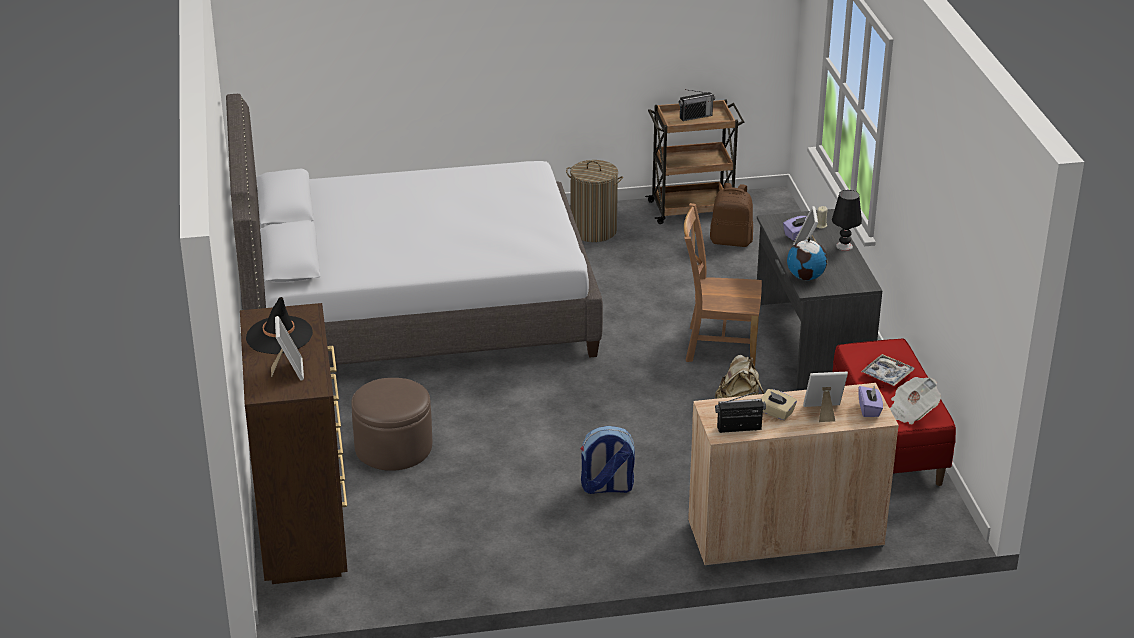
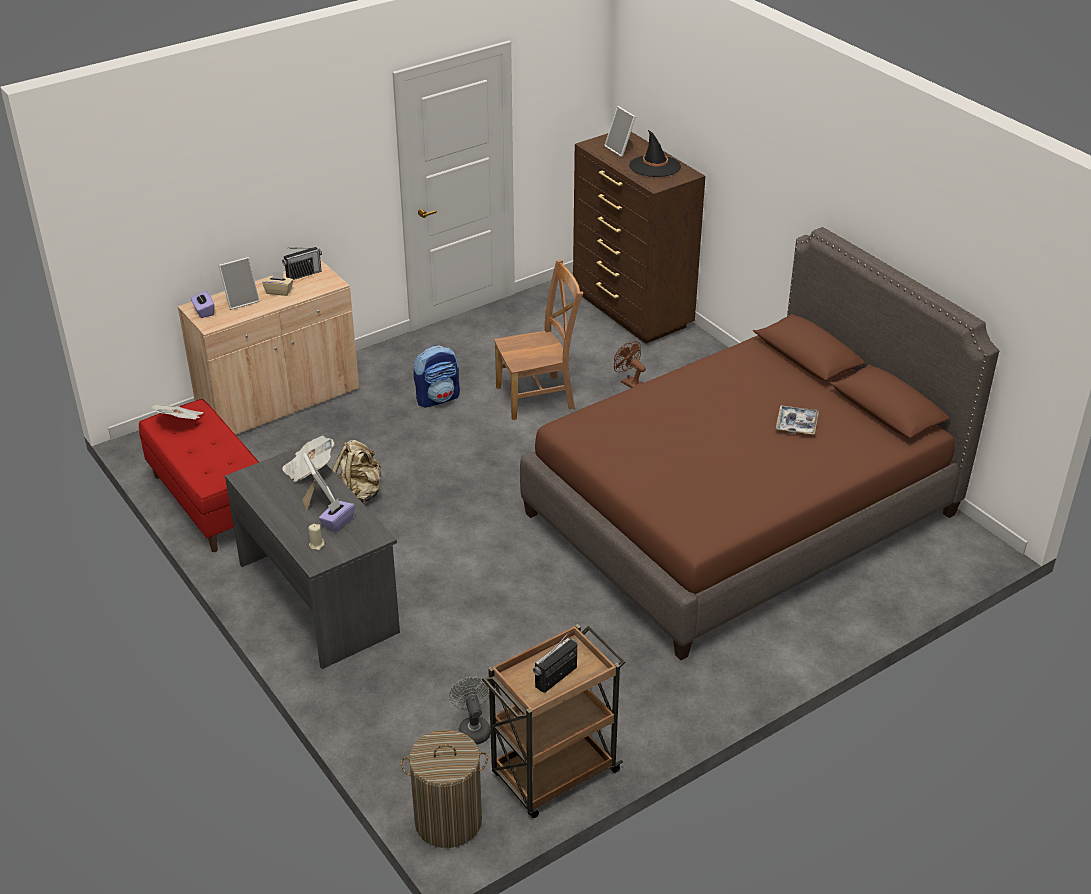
camera: 155 degrees right, 5 degrees up
grey bed [226,94,603,366] -> brown bed [520,227,999,660]
brown ottoman [351,378,432,471] -> brown fan [614,341,646,388]
laundry basket [566,160,623,242] -> laundry basket moved to [400,730,488,848]
brown chair [684,203,762,366] -> brown chair moved to [494,259,583,420]
brown backpack [710,183,753,247] -> grey fan [449,676,491,745]
globe [787,237,828,280] -> newspaper [282,436,335,482]
black table lamp [832,190,862,251] -> none
tray [861,354,914,386] -> tray moved to [776,405,819,435]

